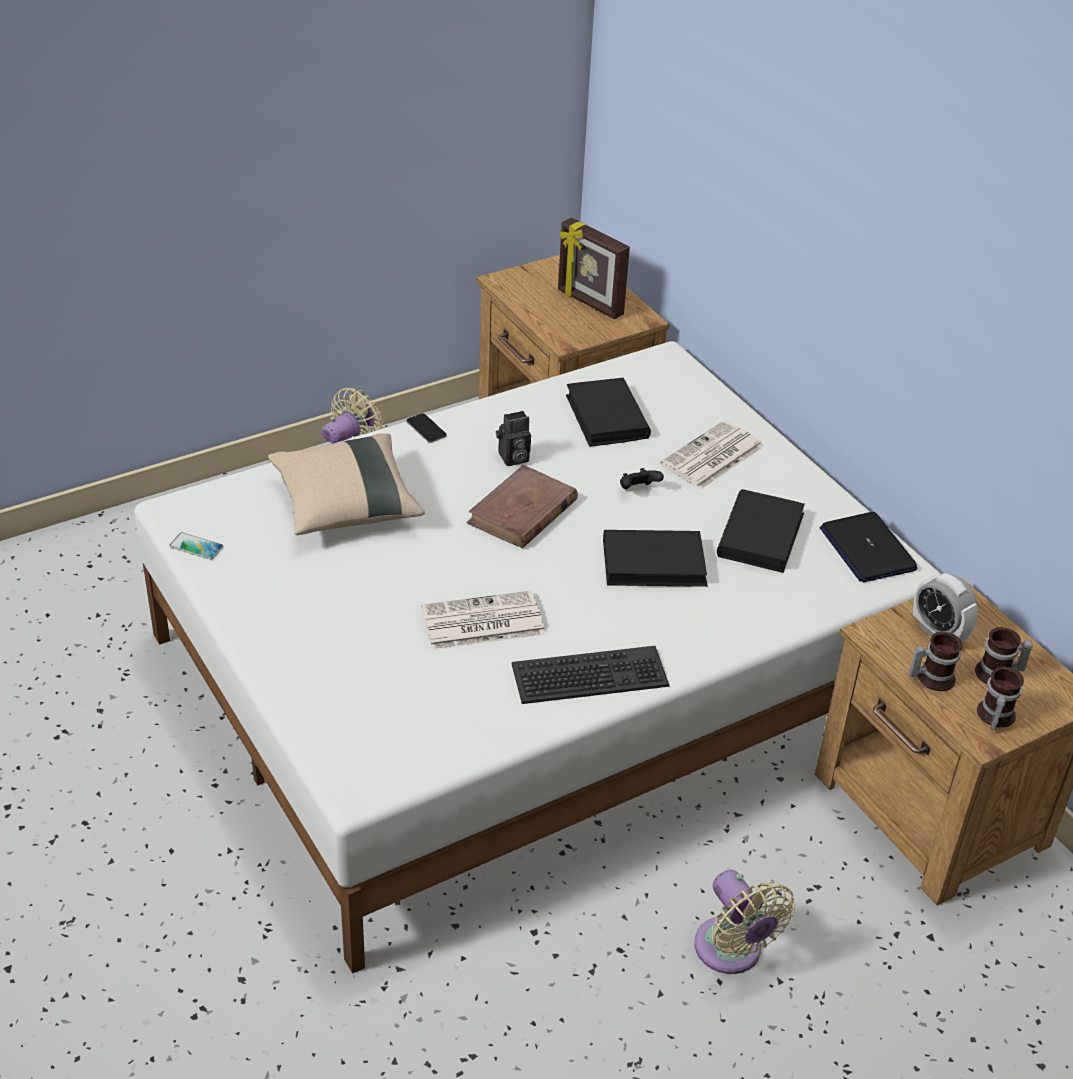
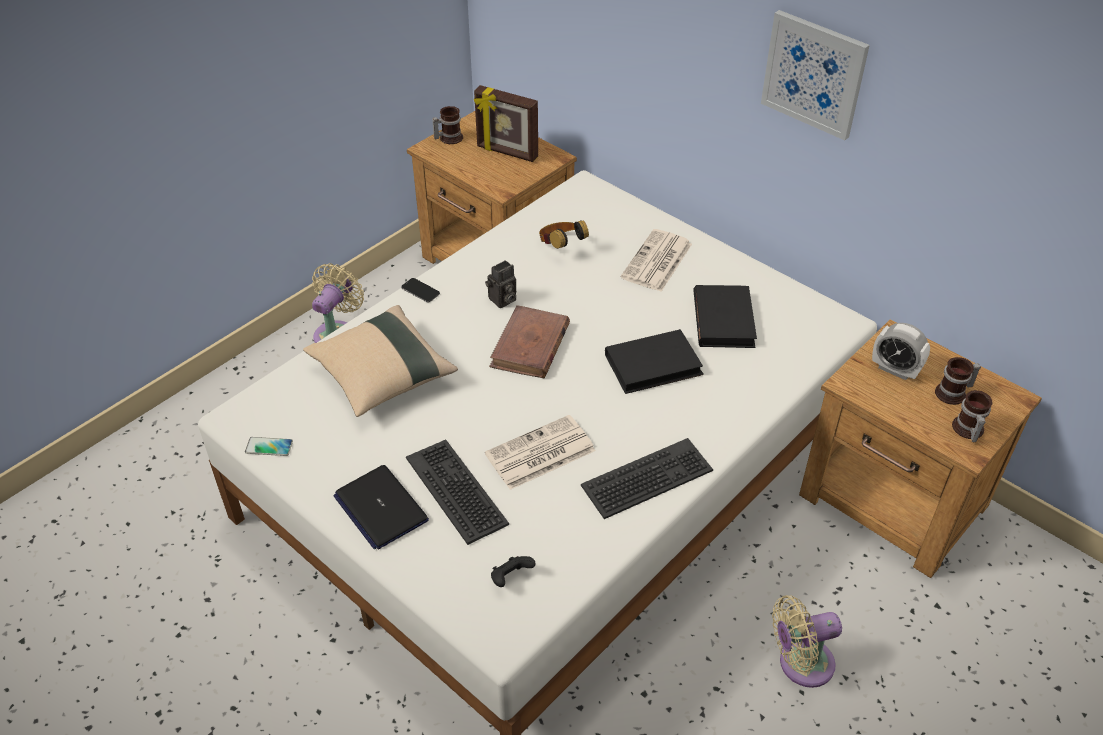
camera: 15 degrees left, 5 degrees up
black book [566,378,651,447] -> headphones [539,220,589,249]
black game controller [620,468,664,490] -> black game controller moved to [491,556,536,587]
beige fan [694,870,795,974] -> beige fan turned 120 degrees clockwise [772,595,842,688]
laptop [820,512,918,583] -> laptop moved to [333,465,429,549]
mug [909,632,963,691] -> mug moved to [432,106,463,144]
none -> keyboard [406,440,509,545]
none -> picture [761,10,870,140]

